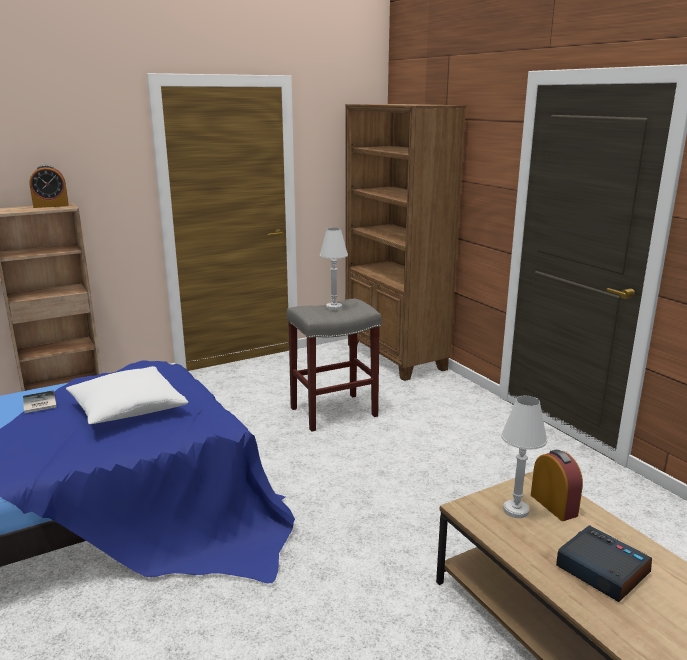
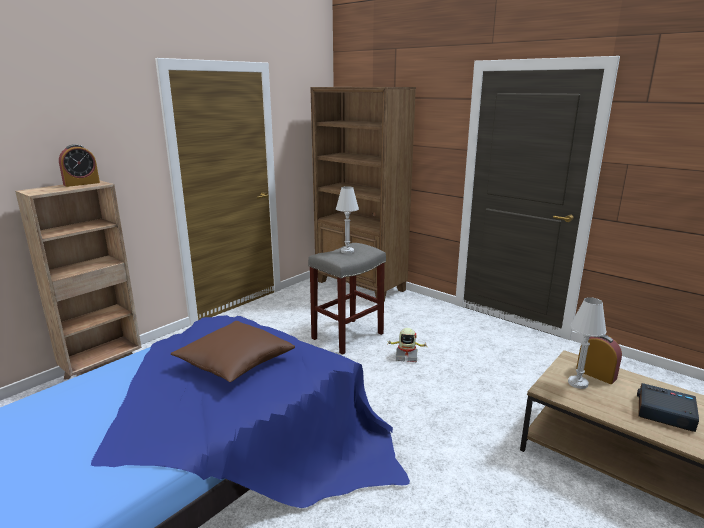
camera: 20 degrees left, 0 degrees up
book [23,390,57,413] -> none
white pillow [66,366,189,424] -> brown pillow [171,321,295,382]
none -> toy robot [388,328,427,362]

